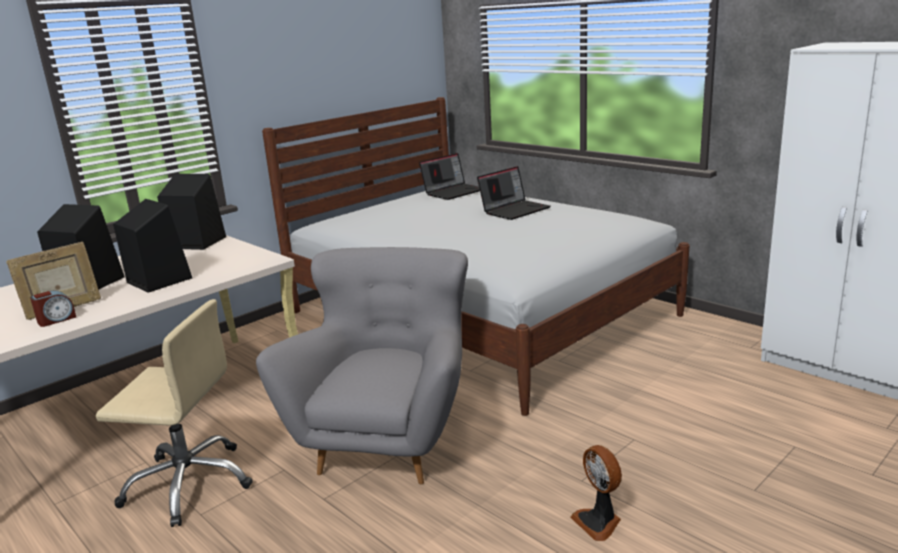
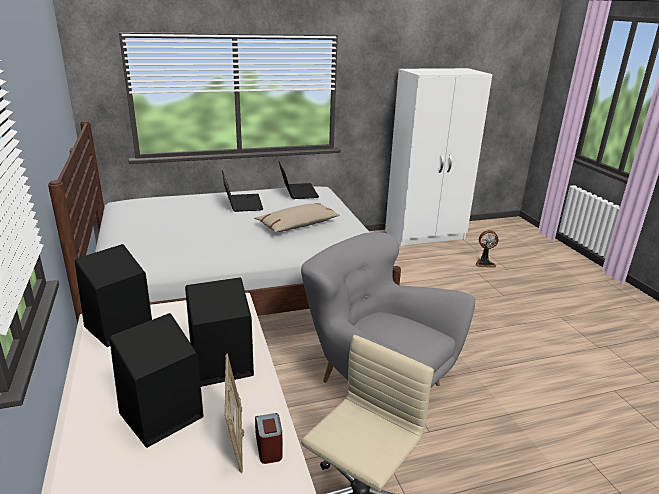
camera: 65 degrees left, 5 degrees up
laptop [419,153,480,200] -> laptop moved to [278,161,319,199]
fan [570,445,622,541] -> fan moved to [476,230,499,268]
none -> beige pillow [254,203,340,232]

